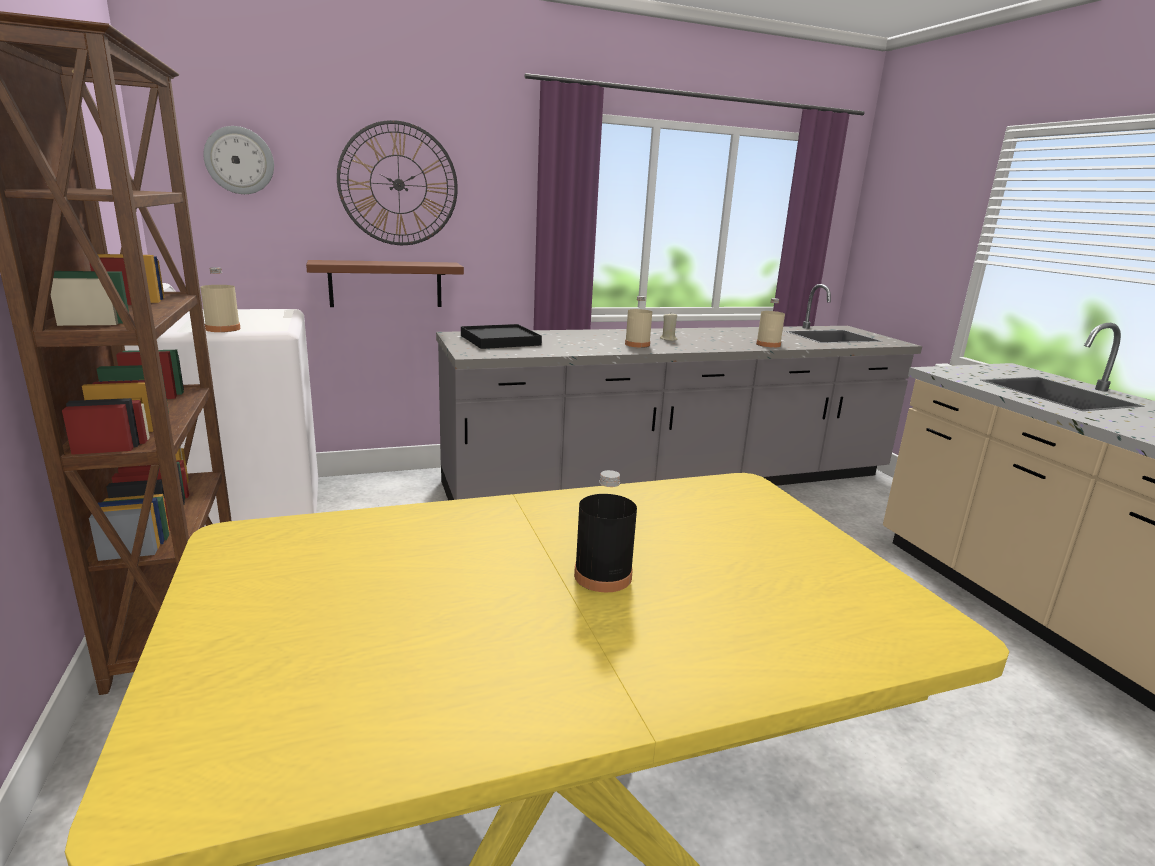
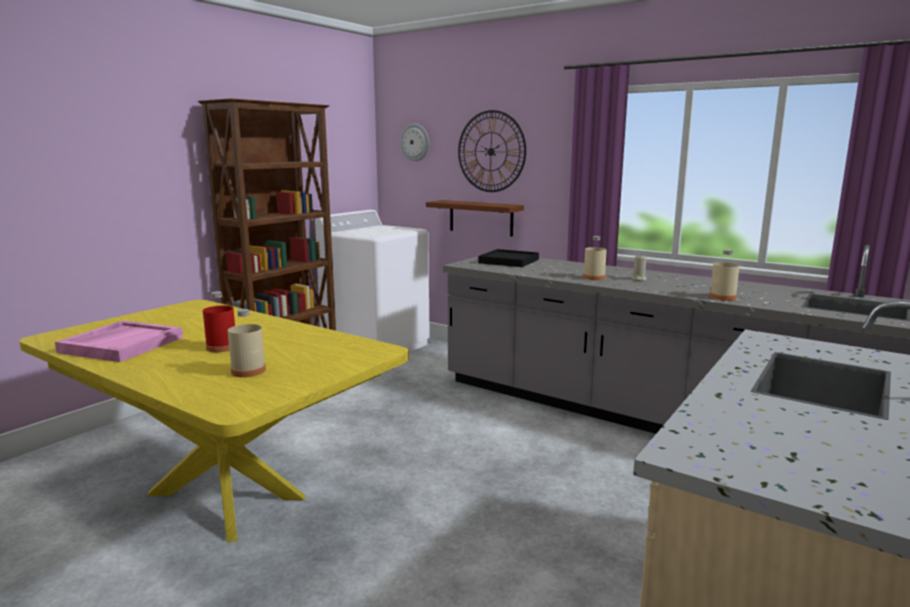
camera: 55 degrees right, 5 degrees down
beige bottle [200,267,241,332] -> beige bottle moved to [228,309,266,377]
black bottle [574,470,637,592] -> red bottle [203,291,235,352]
none -> pink tray [55,320,183,362]

